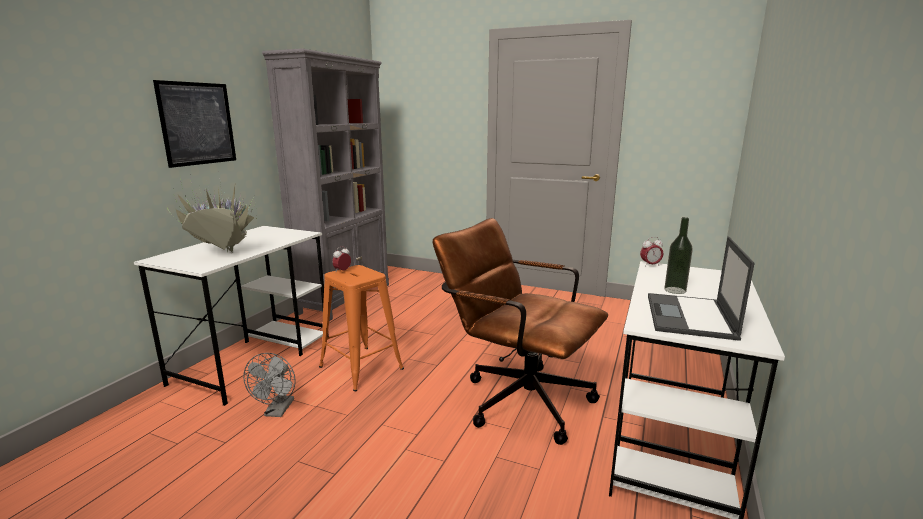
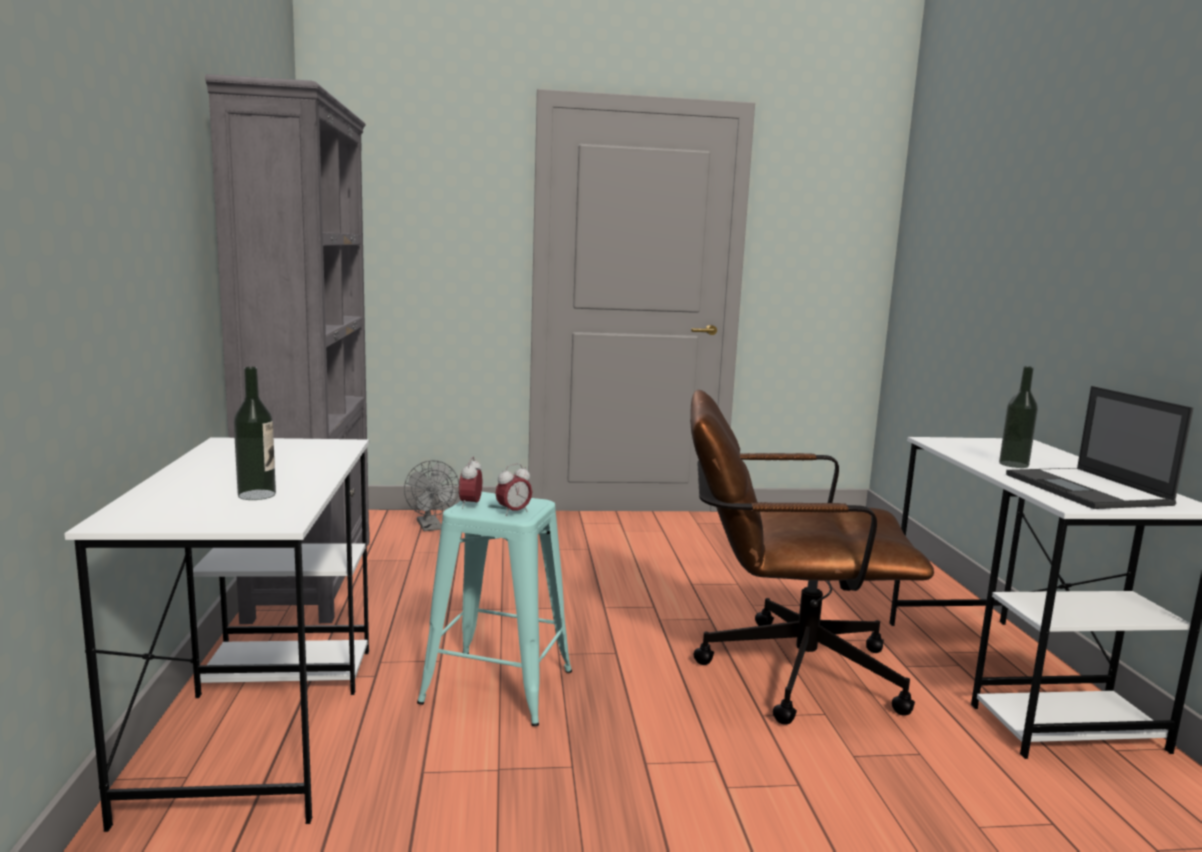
camera: 30 degrees left, 5 degrees down
picture [153,80,236,168] -> none
potted plant [167,175,256,253] -> bottle [234,367,276,500]
grey fan [243,353,296,417] -> grey fan moved to [404,460,459,531]
orange stool [319,265,404,391] -> turquoise stool [417,492,572,726]
alarm clock [640,237,663,267] -> alarm clock moved to [496,463,532,516]

